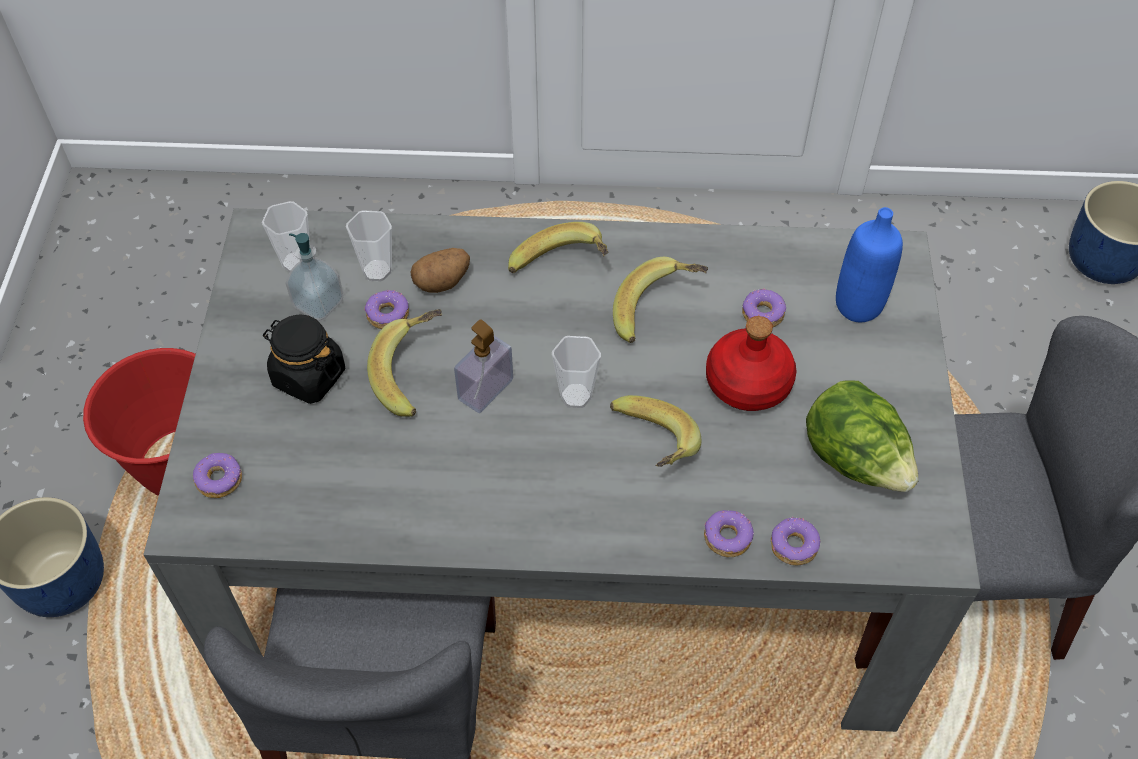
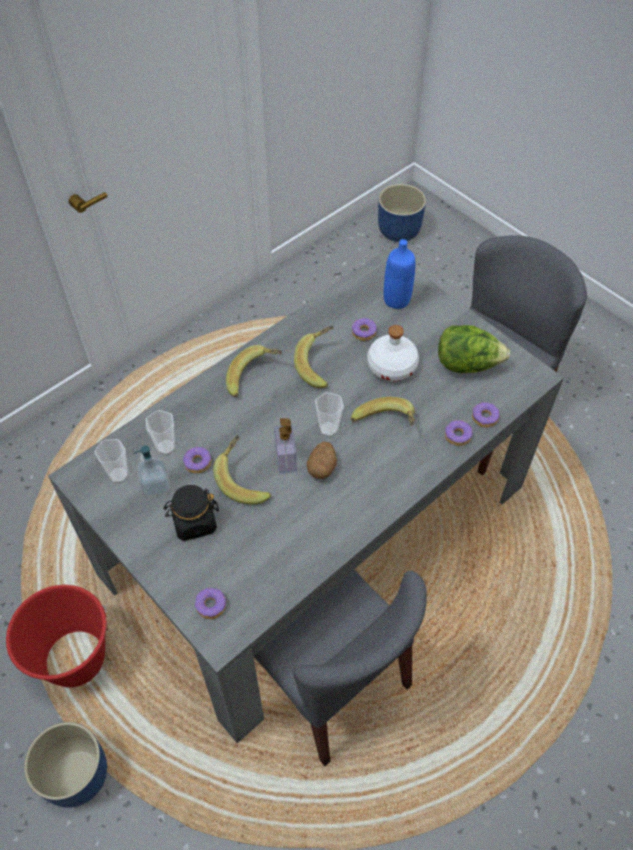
camera: 45 degrees left, 0 degrees up
potato [411,248,470,293] -> potato moved to [307,442,337,479]
red bottle [706,316,797,411] -> white bottle [367,325,419,381]

